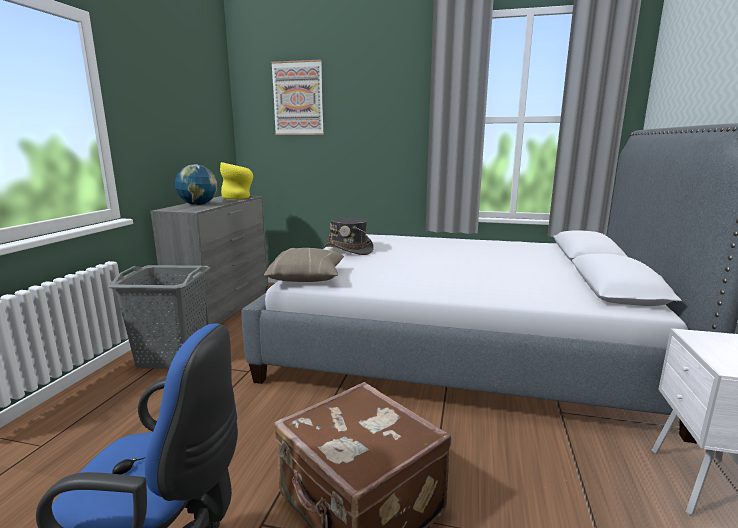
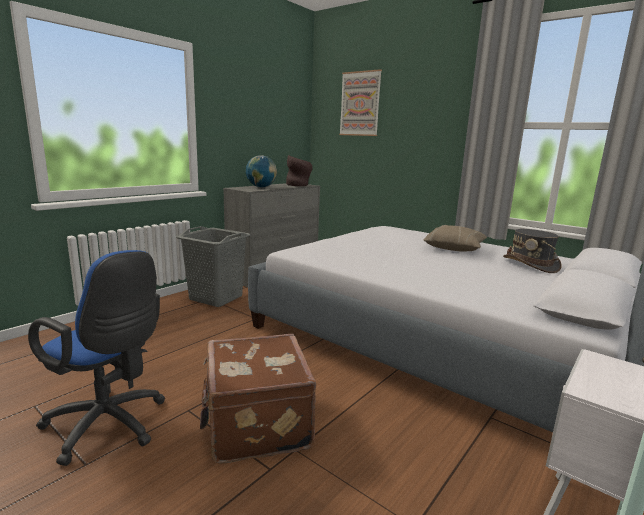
camera: 25 degrees right, 0 degrees up
yellow vase [220,162,253,199] -> brown vase [286,155,313,186]
beige pillow [264,247,344,282] -> beige pillow moved to [424,225,487,252]
grey hat [325,217,374,255] -> grey hat moved to [503,229,562,273]

